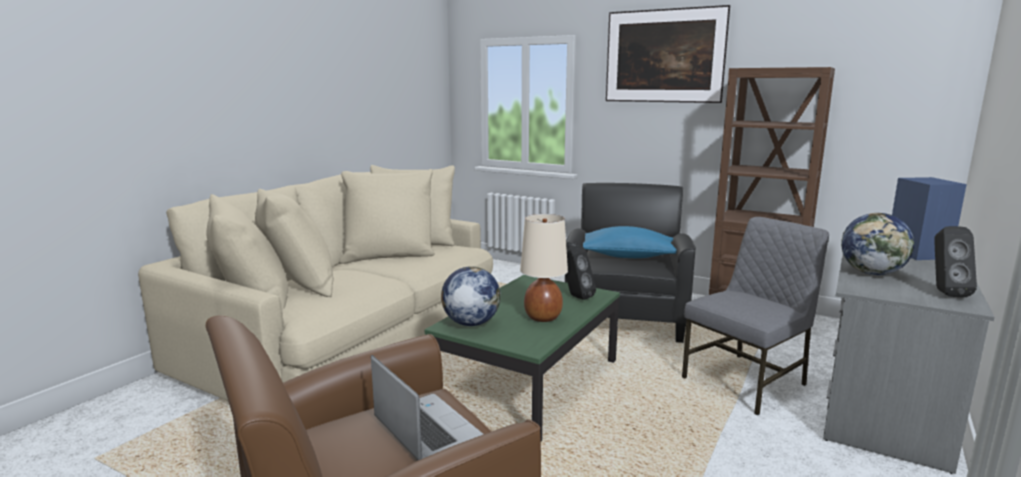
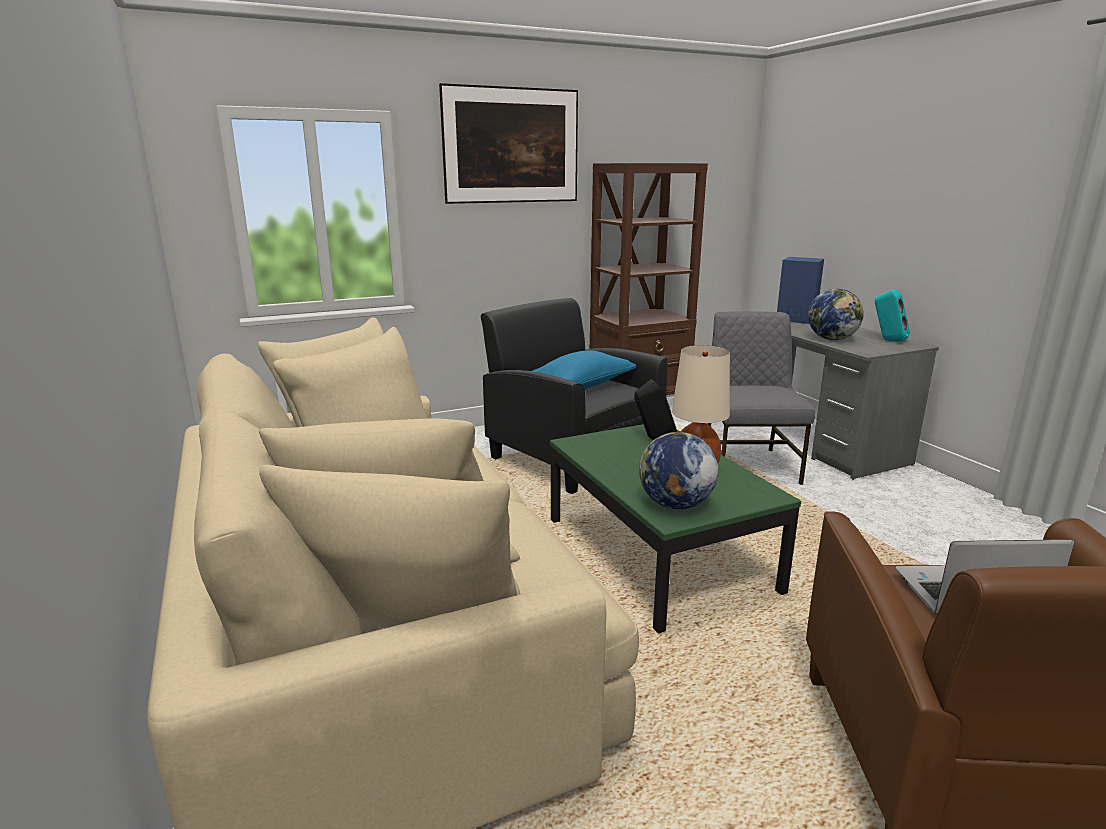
camera: 55 degrees left, 5 degrees up
black speaker [934,226,977,297] -> turquoise speaker [875,289,910,342]

